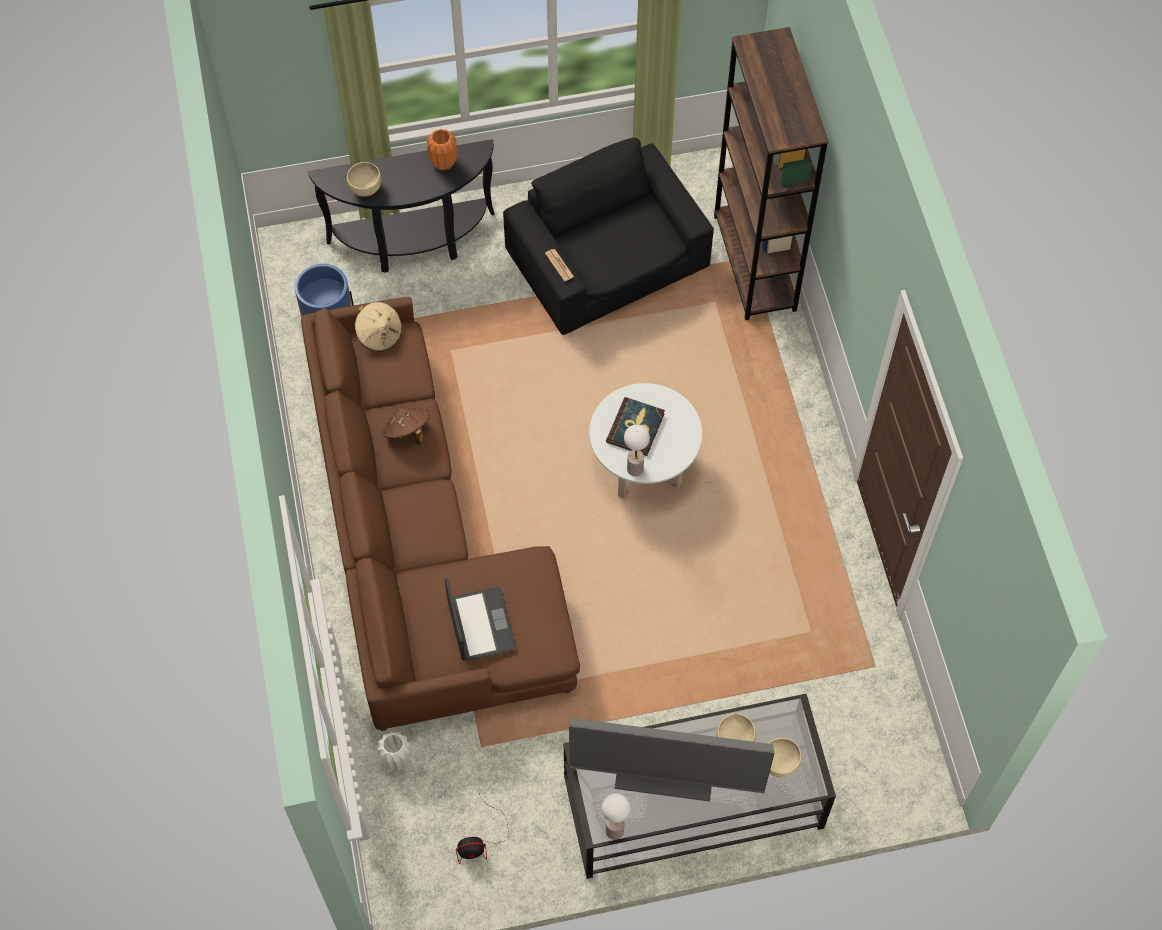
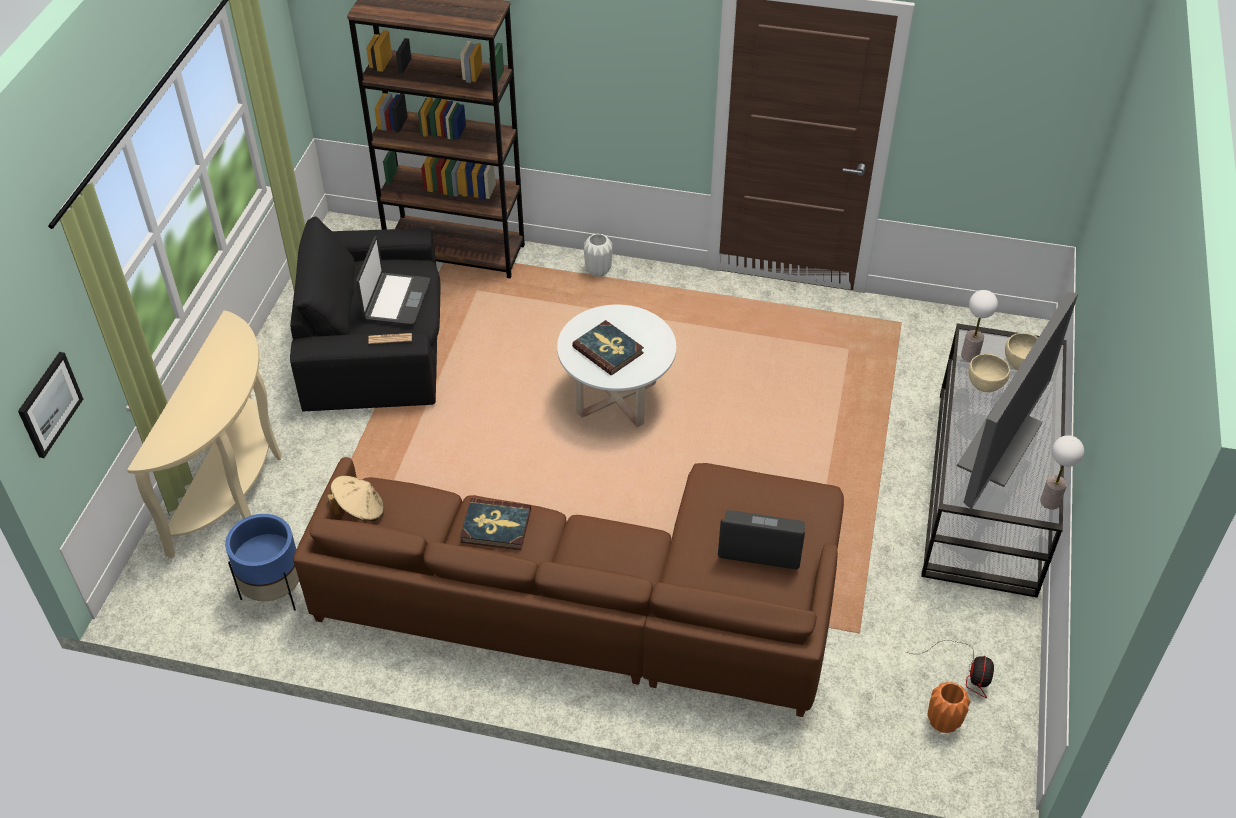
camera: 65 degrees left, 15 degrees down
black console table [308,139,495,273] -> beige console table [127,311,281,558]
beige bowl [347,162,381,197] -> none
white vase [377,732,411,770] -> white vase moved to [584,233,613,277]
brown hat [382,407,429,445] -> book [460,498,531,550]
orange vase [427,129,457,170] -> orange vase moved to [927,682,971,733]
table lamp [624,425,650,476] -> table lamp moved to [961,290,998,362]
none -> picture [18,352,83,458]
none -> laptop [356,236,430,325]

